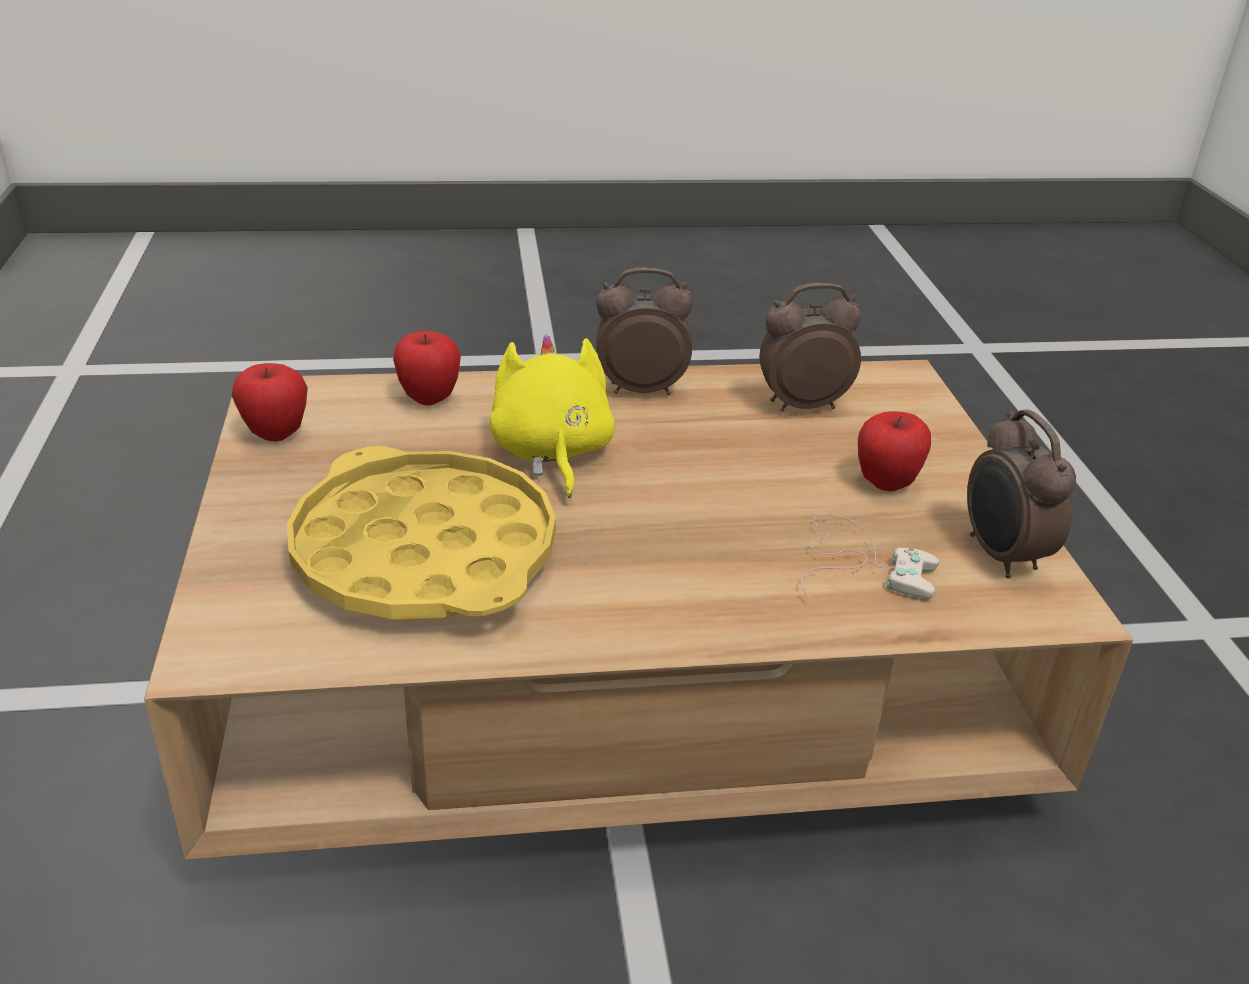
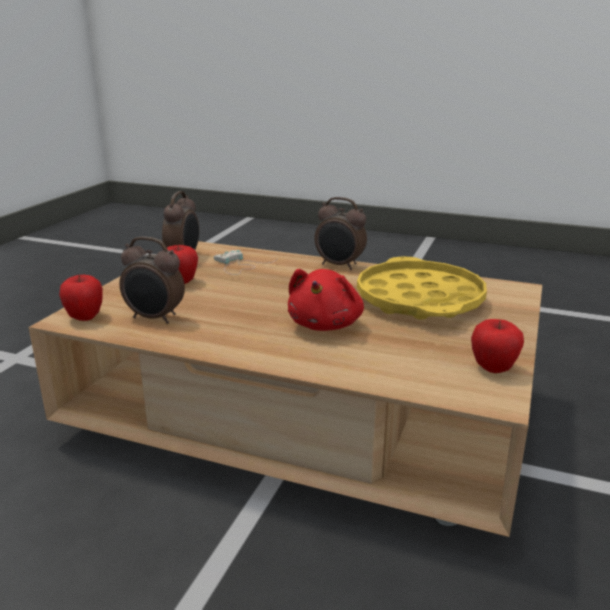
camera: 150 degrees left, 10 degrees down
apple [393,331,461,405] -> apple moved to [59,275,103,321]
yellow plush toy [489,334,615,498] -> red plush toy [288,269,364,331]
alarm clock [596,268,693,395] -> alarm clock moved to [315,197,367,270]

